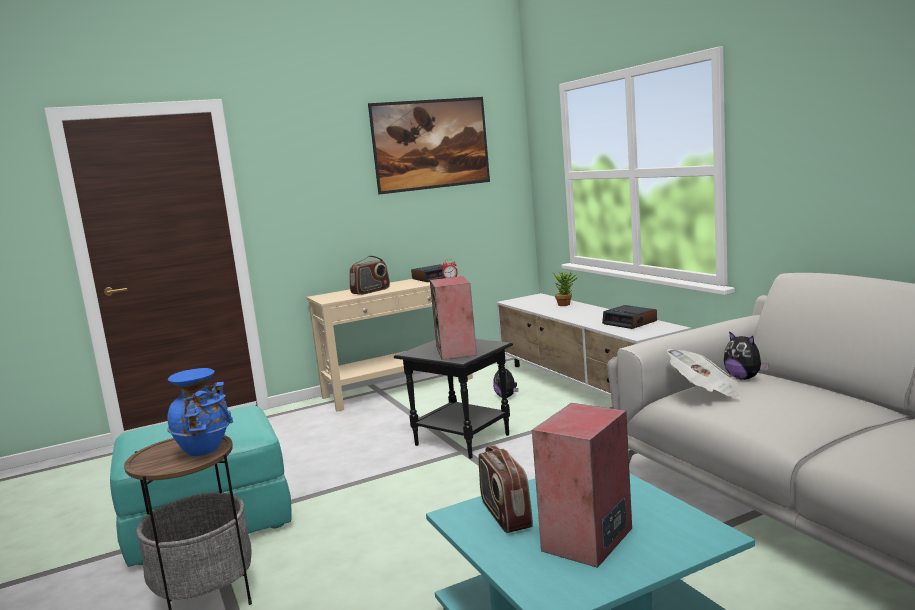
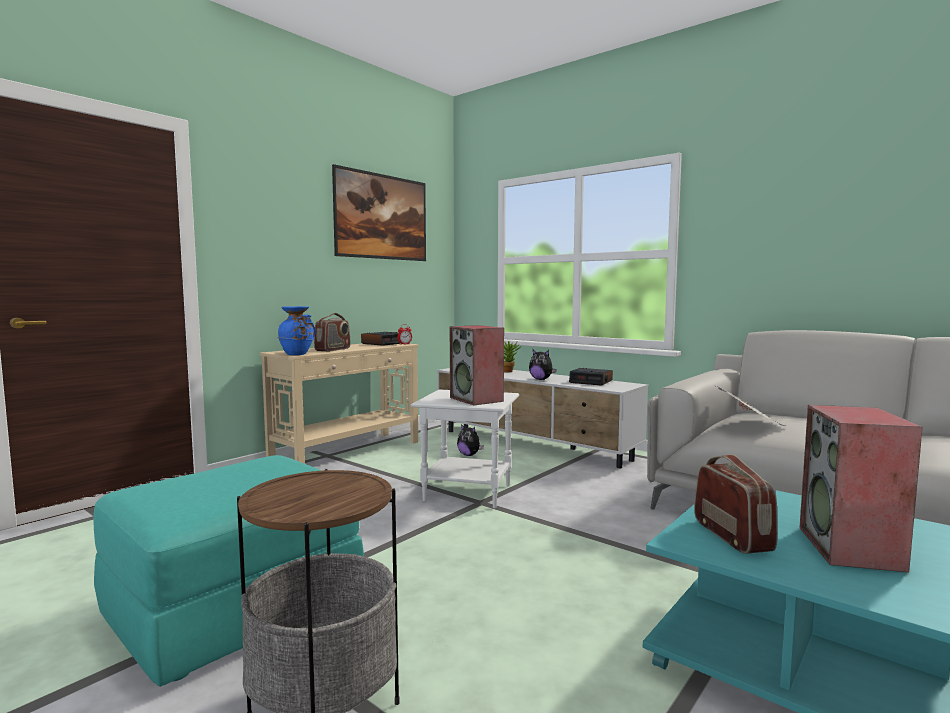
camera: 25 degrees left, 5 degrees down
blue vase [167,368,233,456] -> blue vase moved to [277,306,315,355]
black side table [394,339,513,459] -> white side table [411,389,519,509]
radio [478,445,533,533] -> radio turned 150 degrees counterclockwise [694,455,778,554]
plush toy [724,331,769,380] -> plush toy moved to [529,350,557,380]

